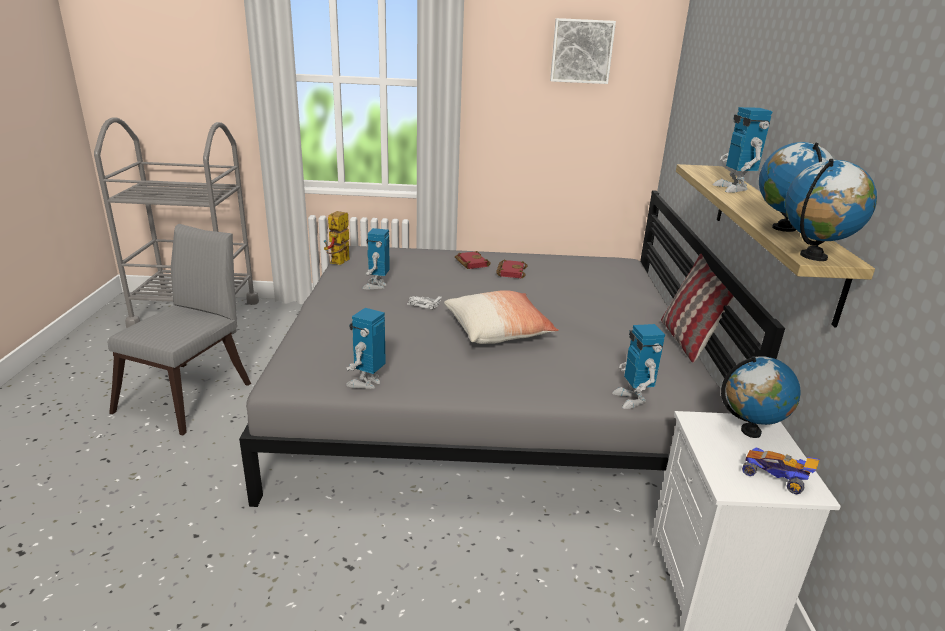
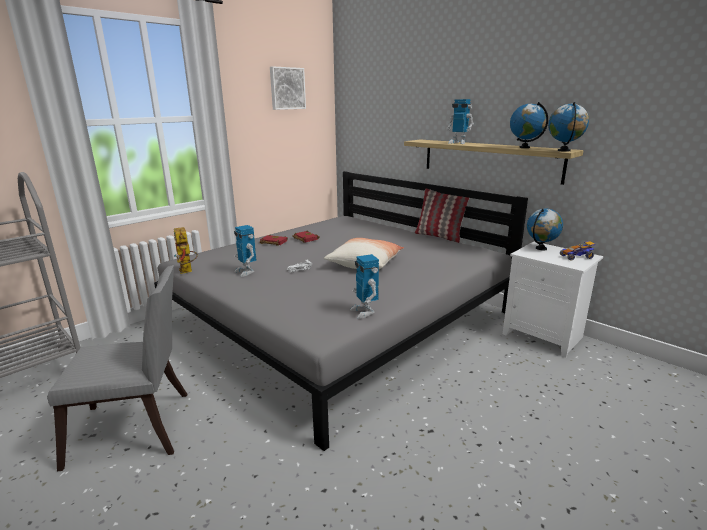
camera: 45 degrees left, 5 degrees down
grey chair [107,224,251,435] -> grey chair turned 105 degrees clockwise [47,265,187,472]
toy robot [612,324,665,409] -> none

